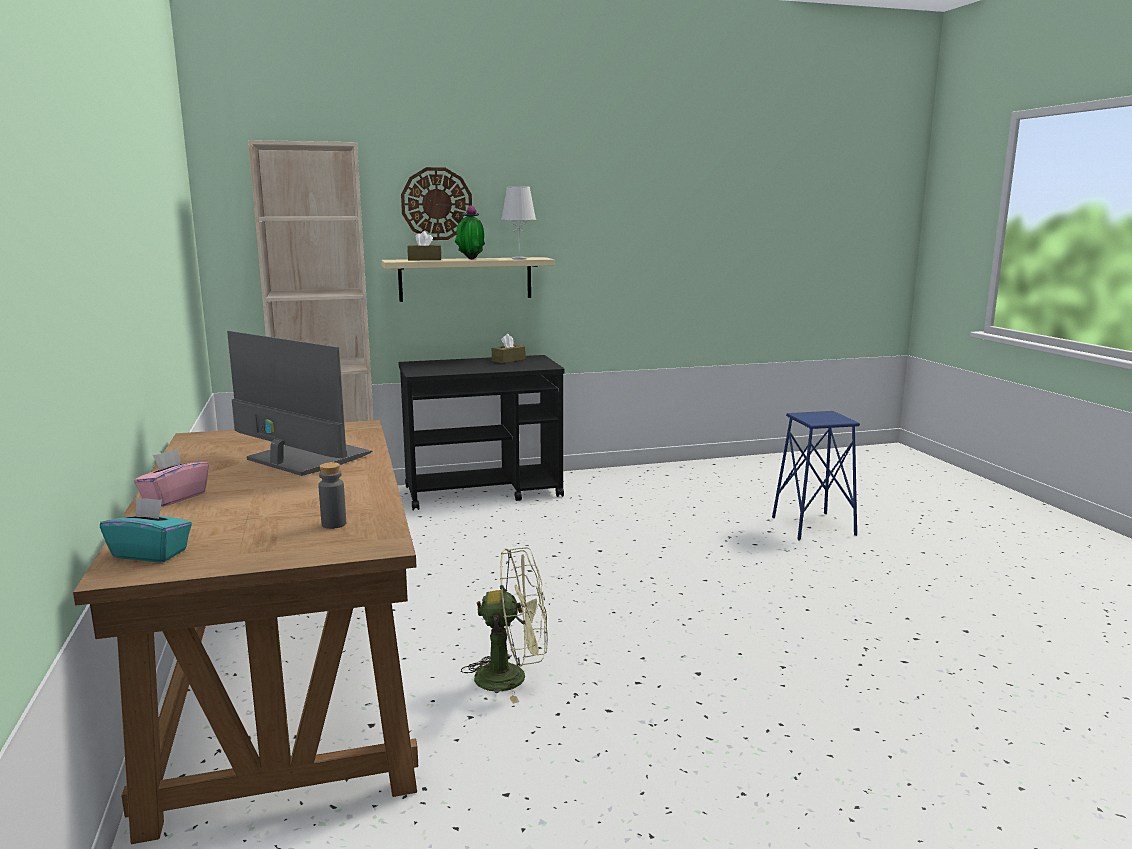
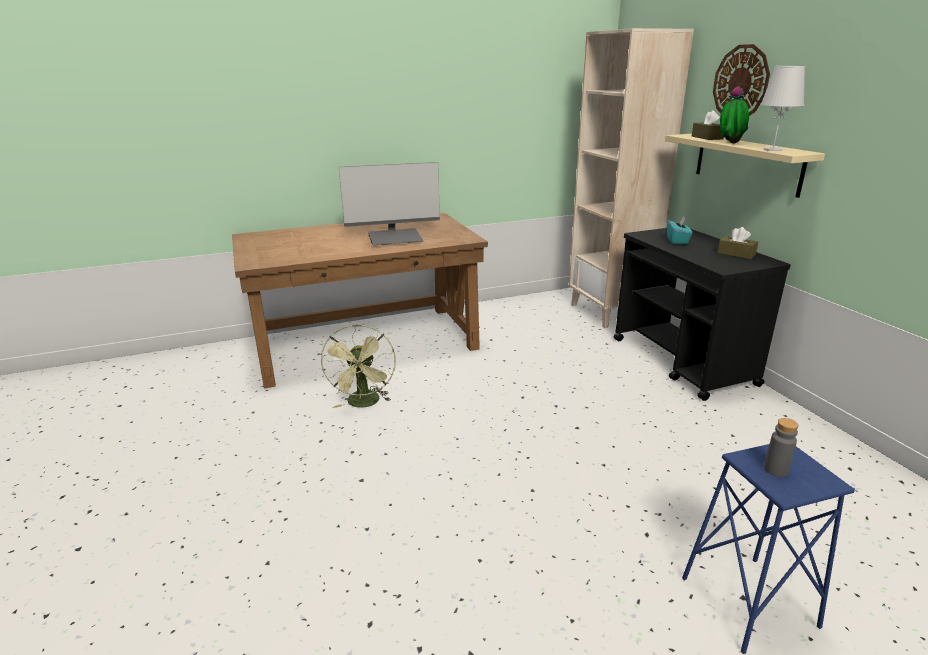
camera: 85 degrees right, 10 degrees up
turquoise tissue box [100,497,192,562] -> turquoise tissue box moved to [667,216,692,244]
pink tissue box [134,448,209,507] -> none
monitor [227,331,372,476] -> monitor turned 45 degrees clockwise [339,162,440,245]
grey bottle [318,462,346,529] -> grey bottle moved to [764,418,799,477]

